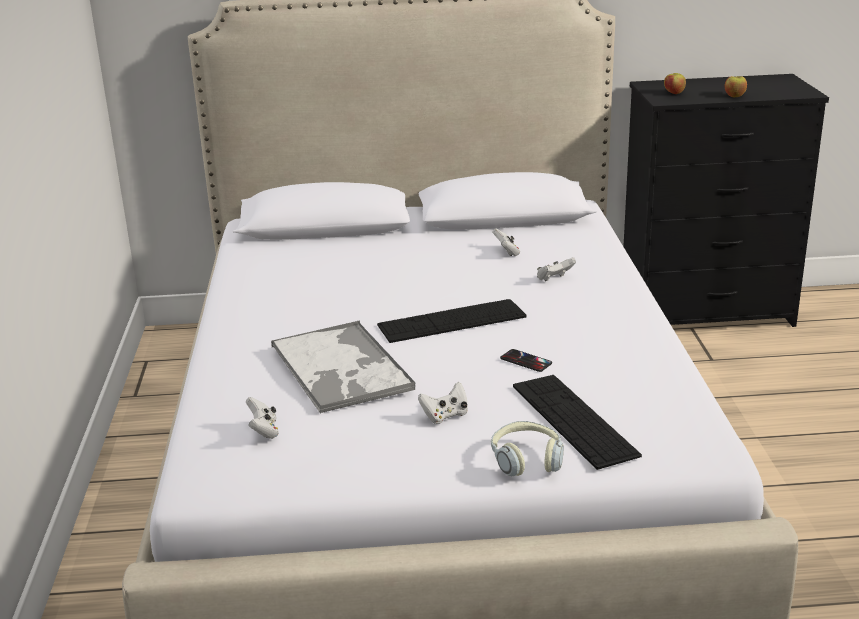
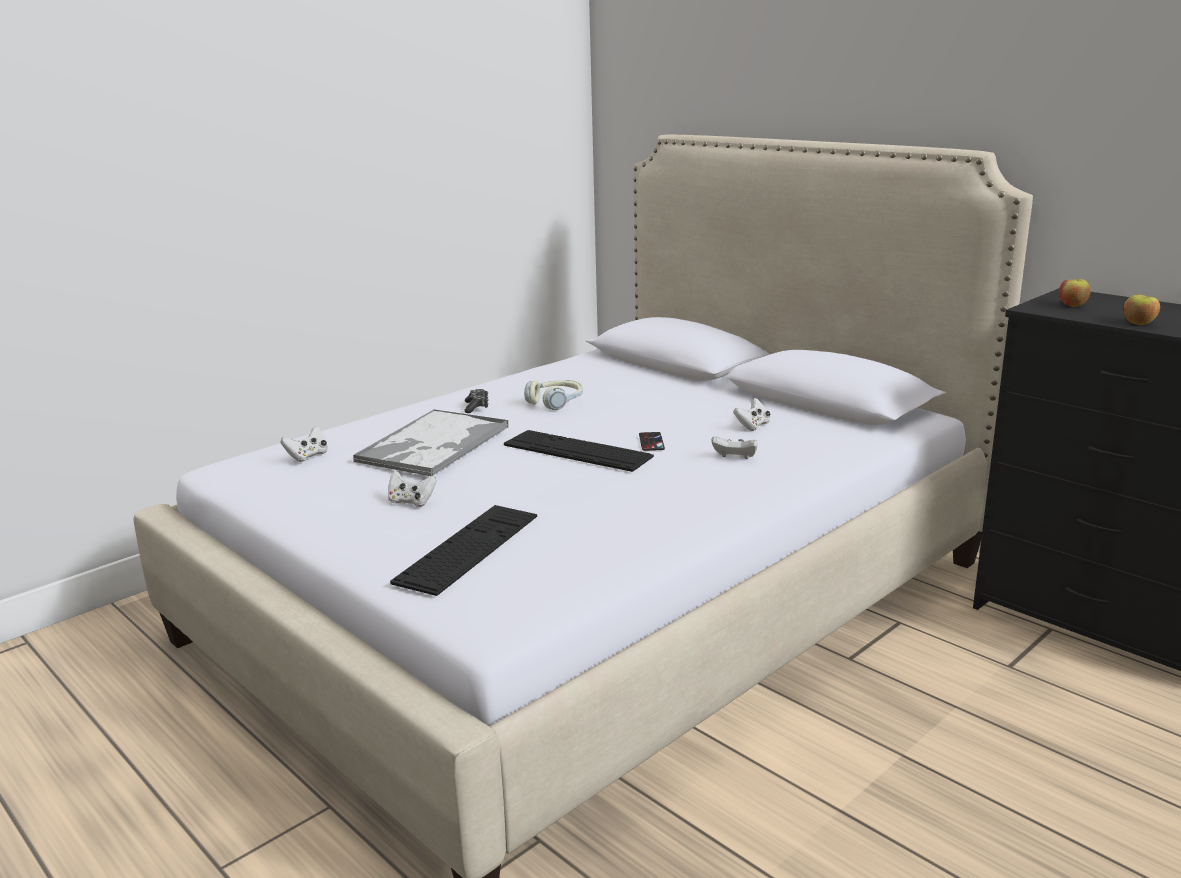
camera: 50 degrees right, 5 degrees down
headphones [491,421,564,476] -> headphones moved to [524,380,583,410]
phone [500,349,552,372] -> phone moved to [639,432,665,451]
none -> game controller [464,389,489,413]

